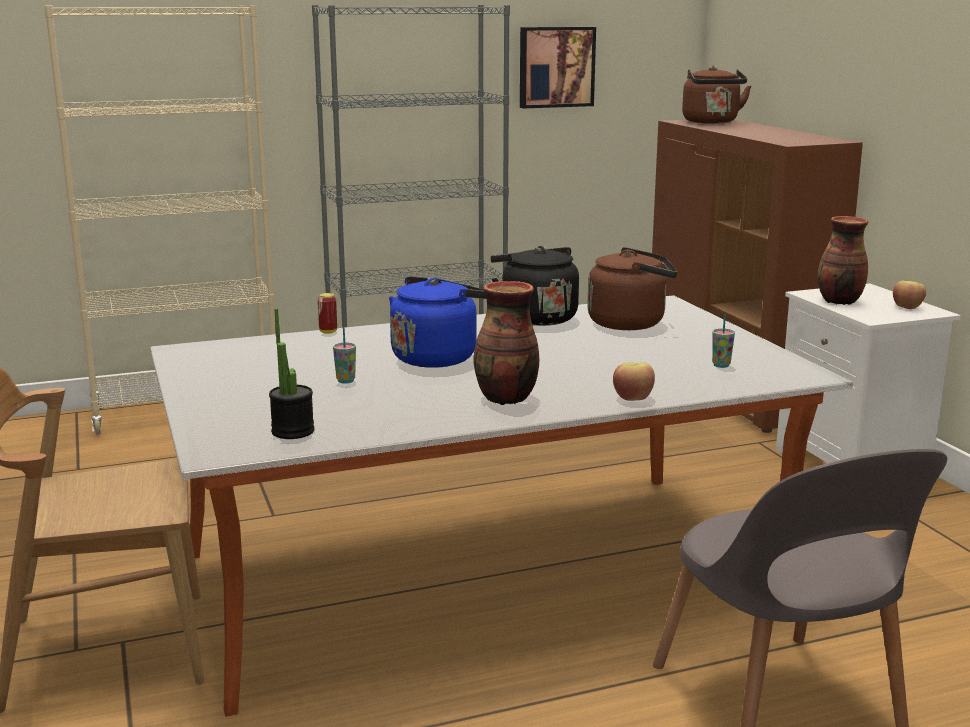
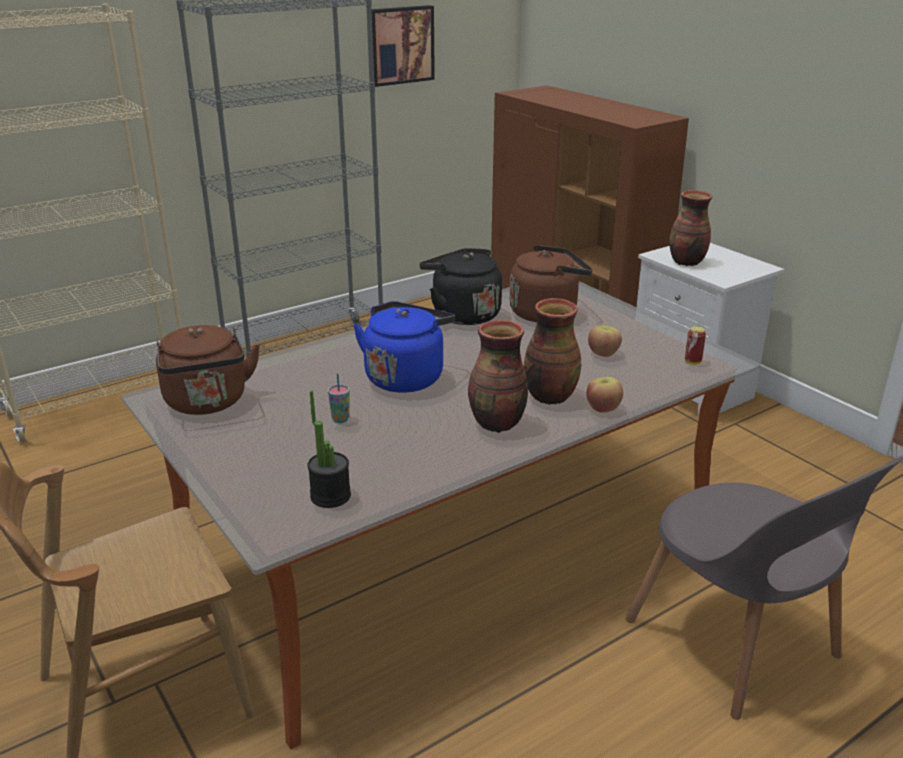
camera: 15 degrees left, 10 degrees up
can [318,293,337,334] -> can moved to [685,326,706,365]
brown kettle [682,66,751,124] -> brown kettle moved to [156,325,260,415]
cup [712,314,735,368] -> none
apple [893,280,926,309] -> apple moved to [588,325,622,357]
none -> vase [524,298,581,405]

